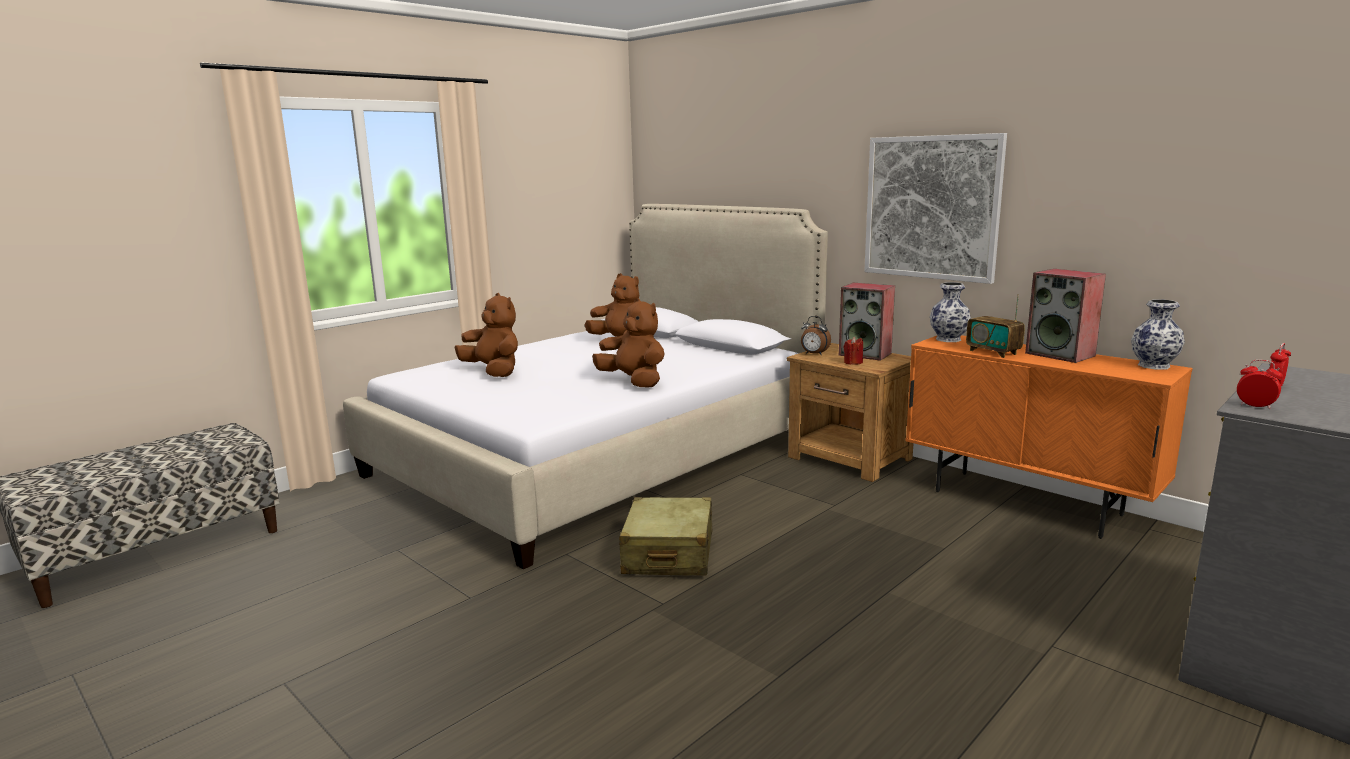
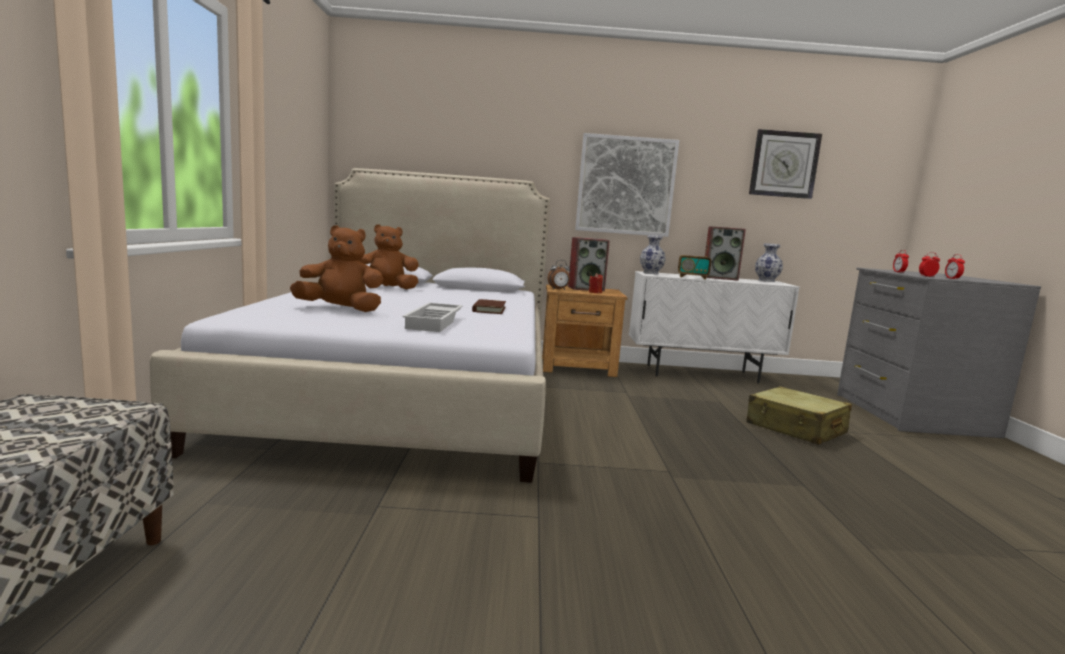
camera: 45 degrees left, 5 degrees down
brown plush toy [592,298,664,388] -> brown book [472,299,506,314]
beige suitcase [619,497,712,576] -> beige suitcase moved to [747,386,852,445]
orange cabinet [906,335,1193,539] -> white cabinet [629,271,800,384]
none -> white tray [402,303,463,332]
none -> wall clock [749,129,822,199]
none -> alarm clock [945,254,965,280]

